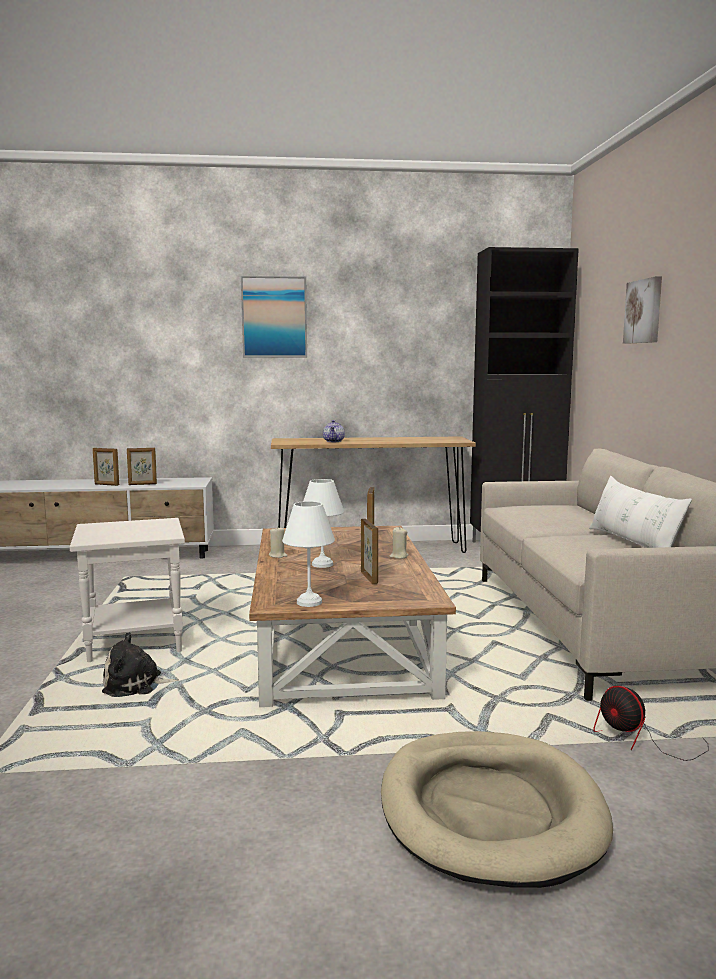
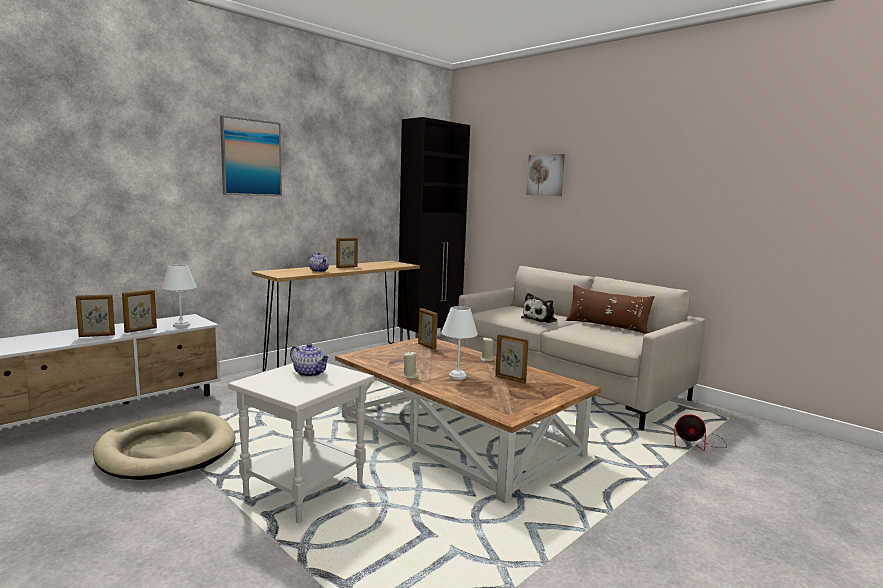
camera: 40 degrees left, 0 degrees up
plush toy [102,632,179,697] -> plush toy moved to [521,293,557,323]
white table lamp [282,501,335,607] -> white table lamp moved to [162,264,197,328]
beige dog bed [381,731,613,888] -> beige dog bed moved to [93,411,236,480]
white pillow [589,476,692,548] -> brown pillow [566,285,655,334]
none -> teapot [290,343,330,377]
none -> picture frame [336,238,358,268]

